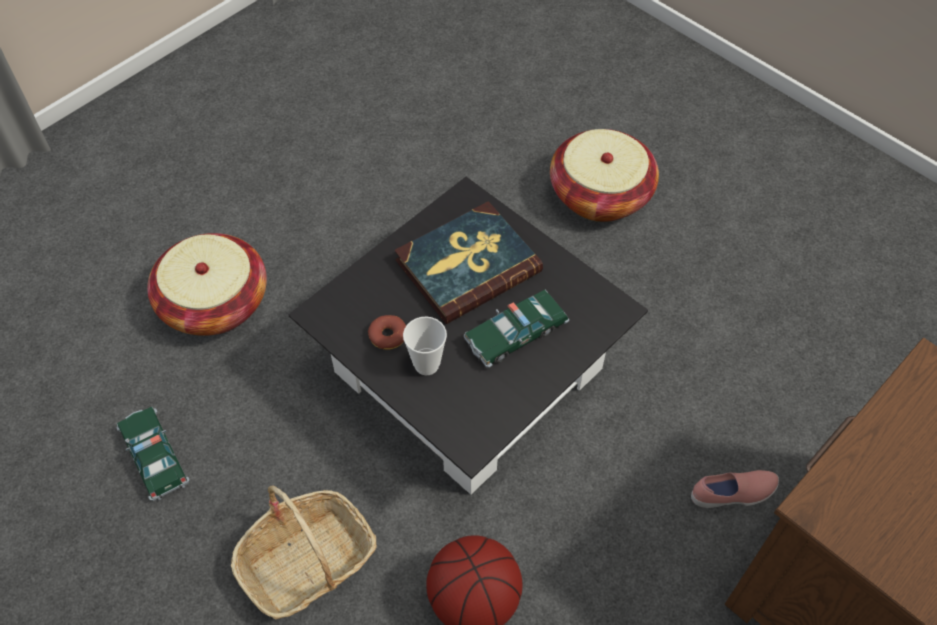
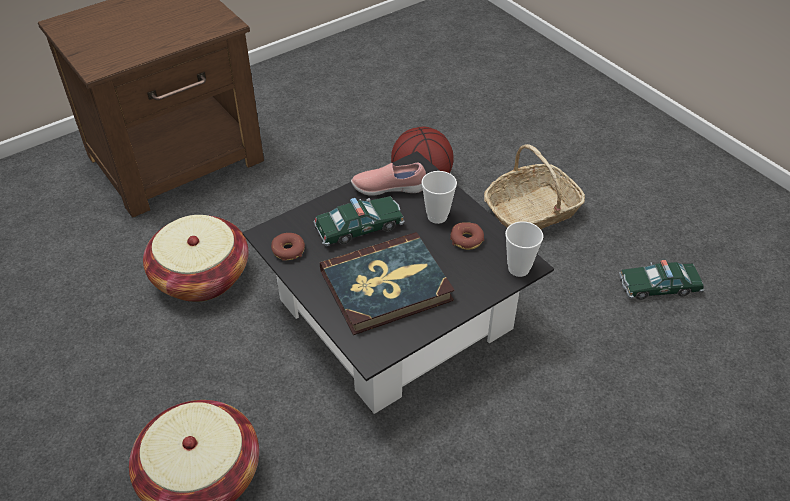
camera: 170 degrees left, 10 degrees down
toy car [117,407,190,501] -> toy car turned 105 degrees clockwise [619,260,704,300]
basket [147,233,267,336] -> basket moved to [143,215,248,302]
pink shoe [691,470,779,508] -> pink shoe moved to [351,163,426,196]
none -> donut [271,233,305,261]
none -> cup [505,221,543,277]

